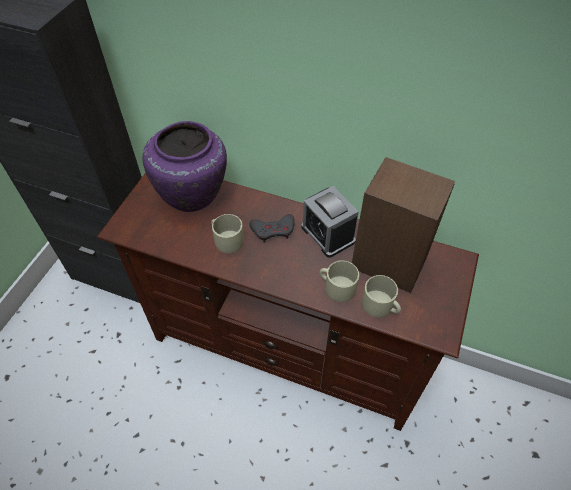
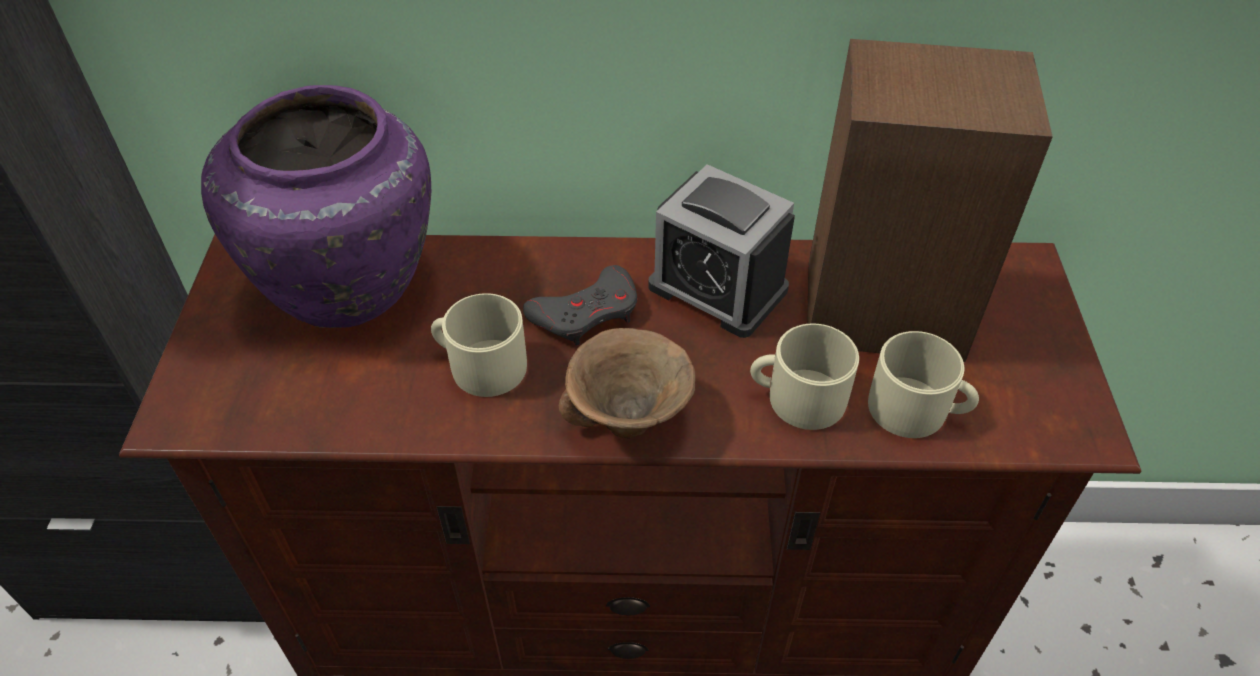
camera: 20 degrees left, 5 degrees down
none -> brown bowl [559,328,695,438]

